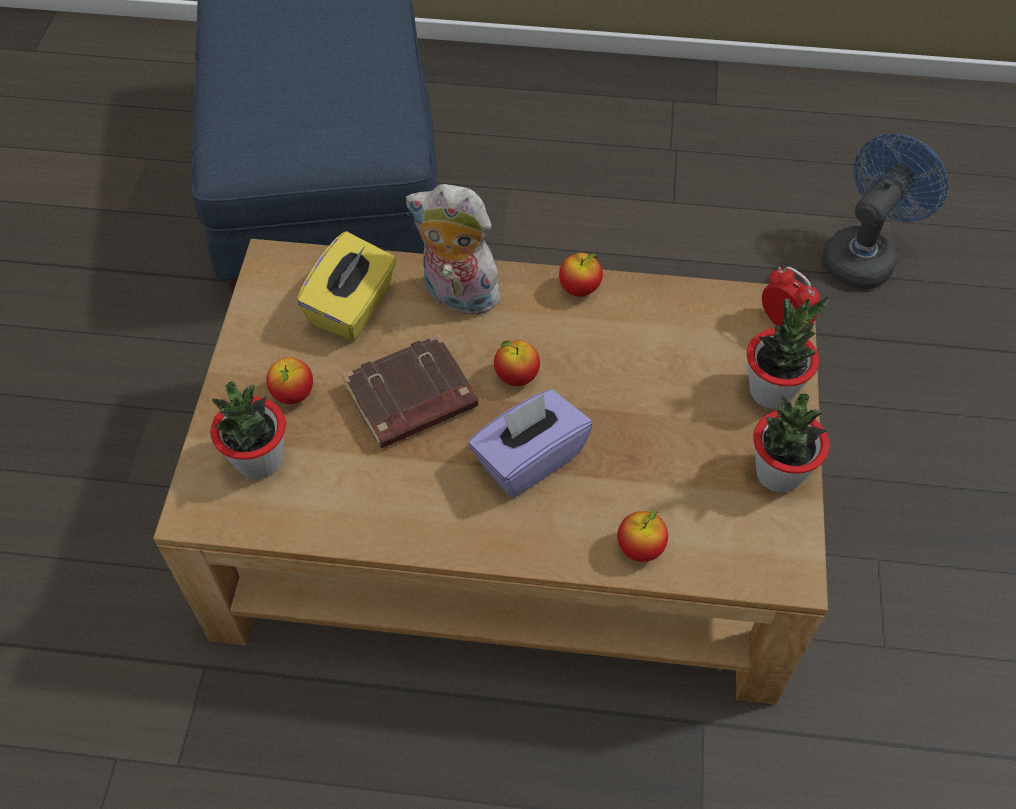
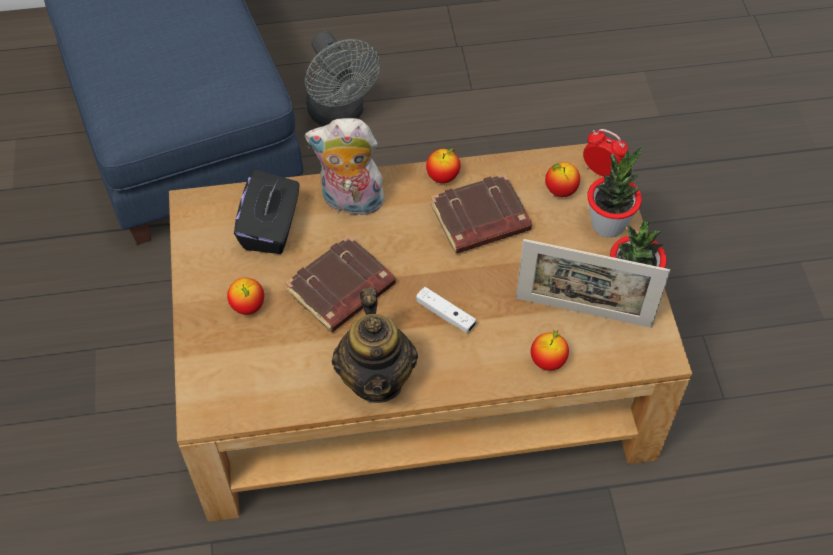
camera: 15 degrees left, 0 degrees up
potted plant [210,381,286,479] -> none
yellow tissue box [296,231,397,340] -> black tissue box [234,170,300,254]
purple tissue box [468,389,593,497] -> white game controller [416,287,476,333]
apple [494,340,540,386] -> apple moved to [545,162,580,197]
blue fan [822,134,949,289] -> none
none -> grey fan [305,31,380,126]
none -> teapot [332,287,418,403]
none -> brown book [430,174,532,254]
none -> picture frame [516,239,670,328]

